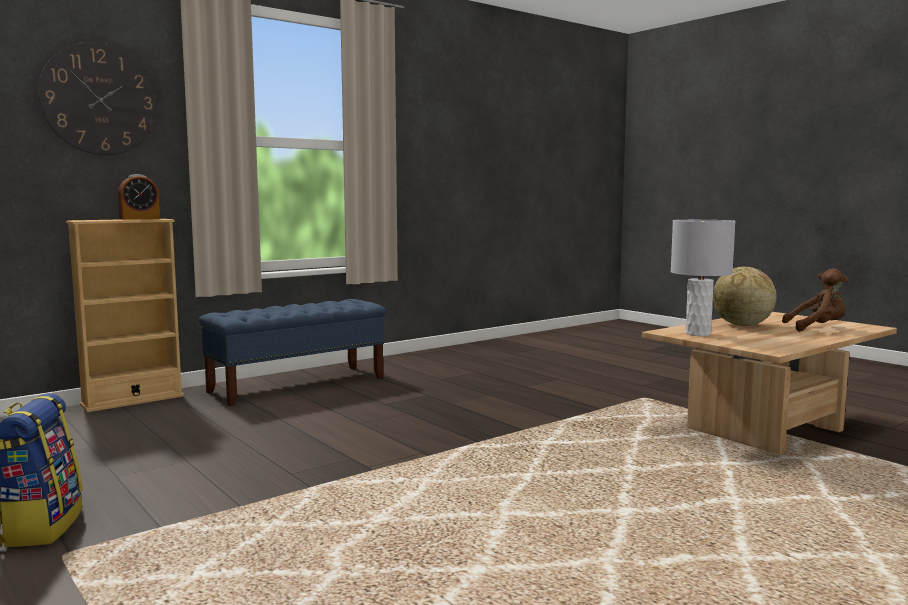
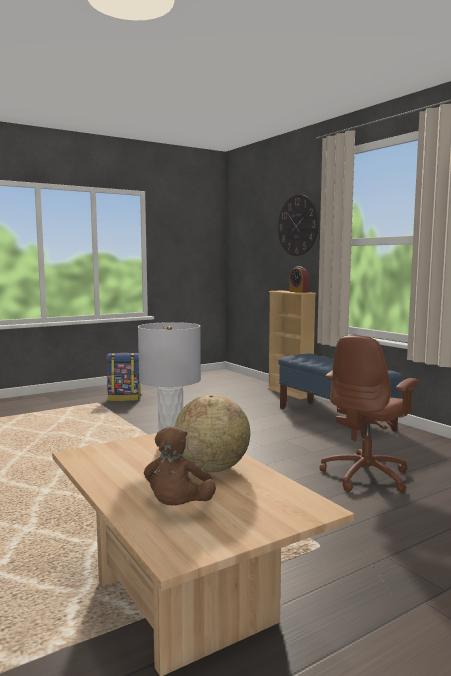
camera: 95 degrees right, 0 degrees up
none -> brown office chair [320,335,419,493]

